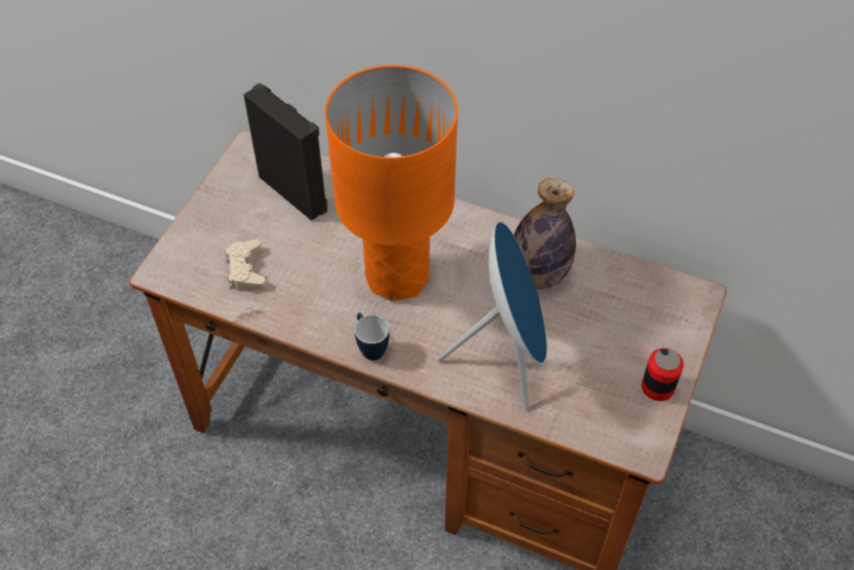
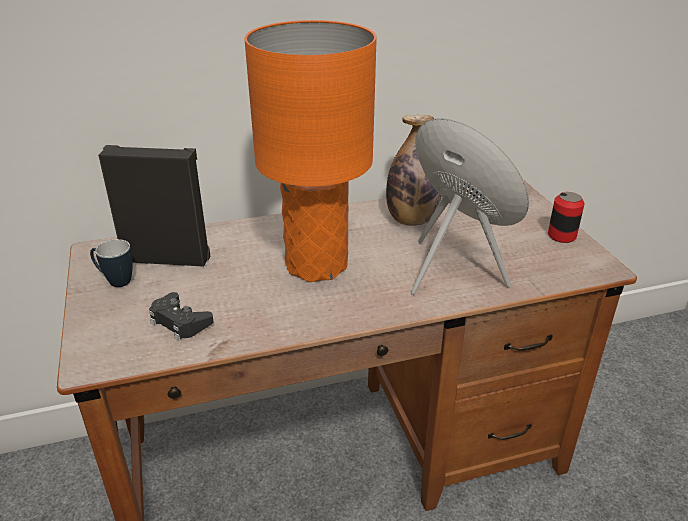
camera: 40 degrees left, 20 degrees down
beige game controller [225,240,266,291] -> black game controller [149,292,214,341]
mug [355,313,390,360] -> mug moved to [90,239,133,287]

